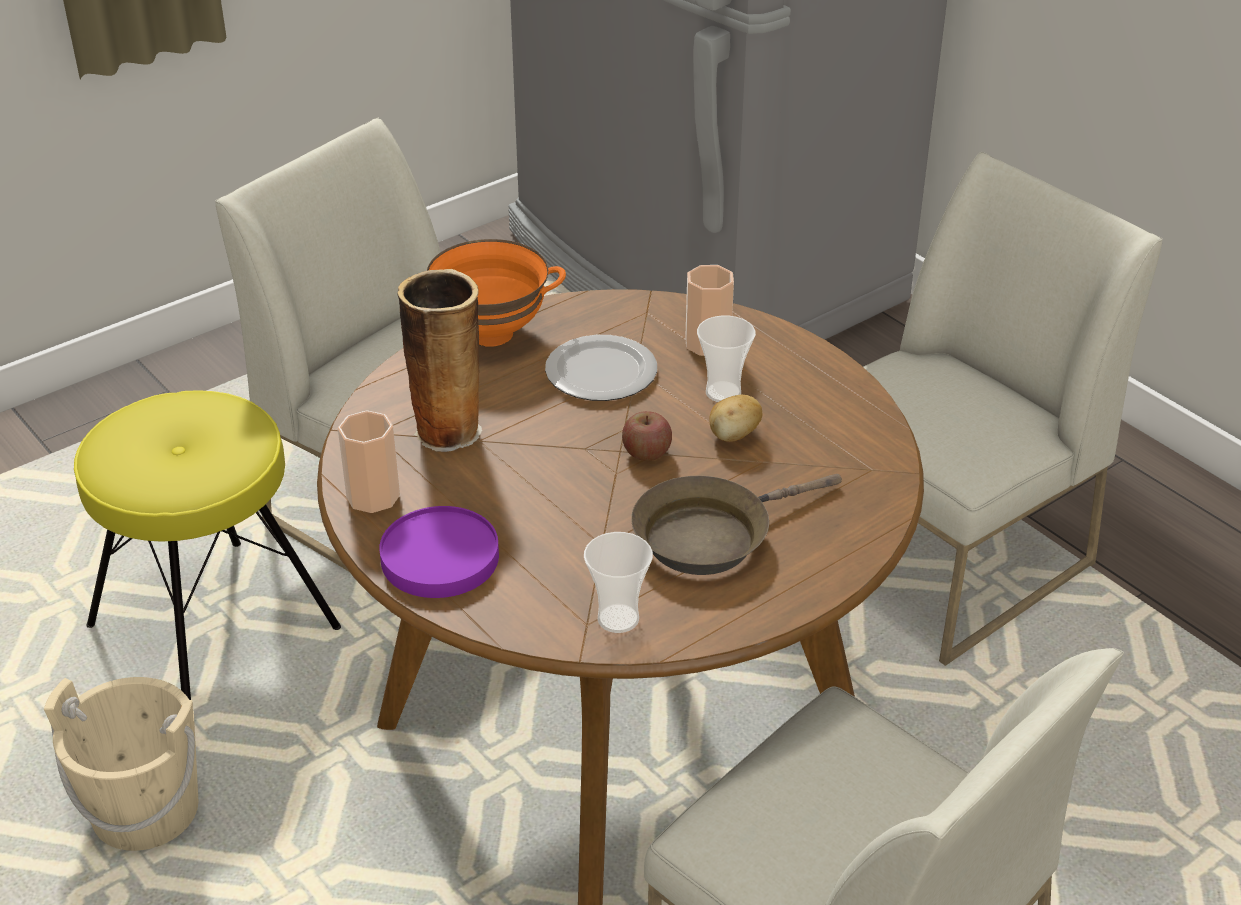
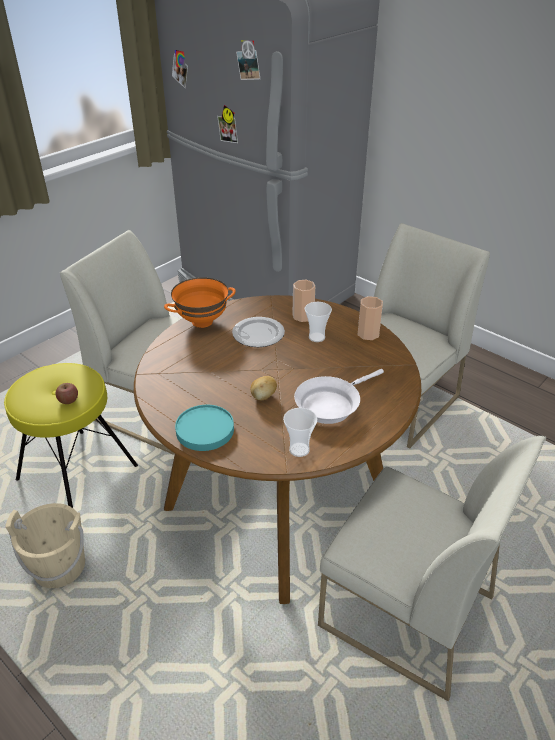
camera: 10 degrees left, 0 degrees up
cup [338,410,400,513] -> cup moved to [358,296,383,340]
purple plate [379,506,499,598] -> turquoise plate [175,405,234,451]
vase [397,269,482,452] -> none
apple [622,411,672,461] -> apple moved to [56,383,78,404]
brown frying pan [631,474,842,575] -> white frying pan [294,369,384,424]
potato [709,395,763,442] -> potato moved to [251,376,277,400]

